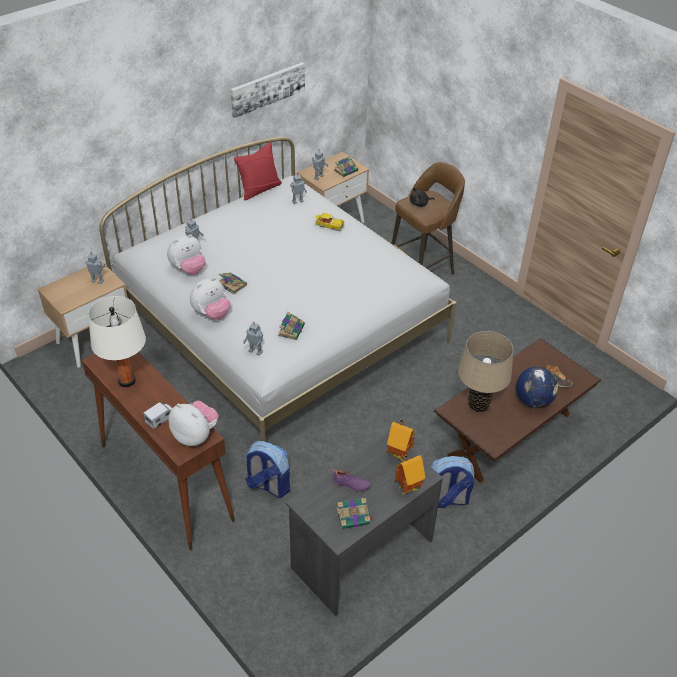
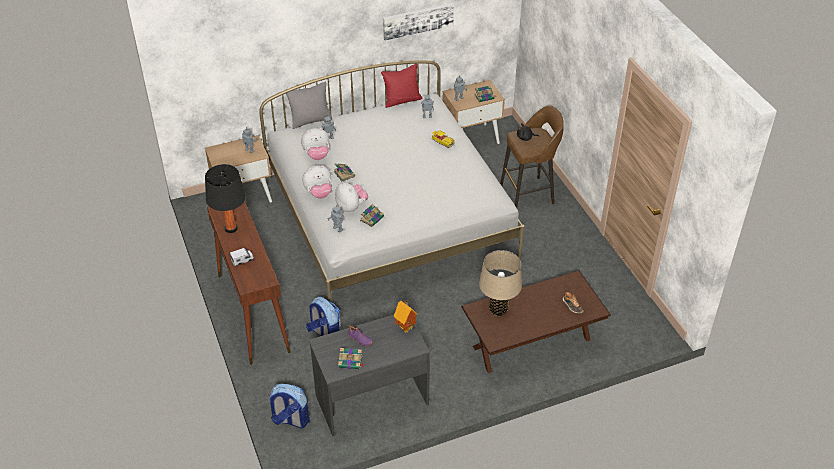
camera: 20 degrees right, 0 degrees up
white table lamp [88,296,146,387] -> black table lamp [205,164,246,233]
plush toy [168,401,219,446] -> plush toy moved to [335,181,368,213]
toy house [395,455,425,494] -> none
backpack [431,456,475,508] -> backpack moved to [269,384,310,428]
globe [516,367,558,408] -> none
none -> grey pillow [286,82,332,129]

